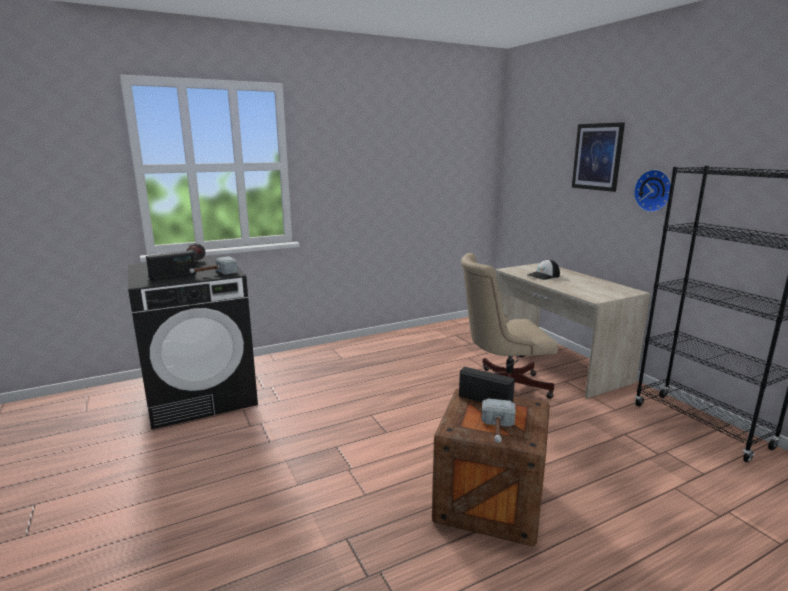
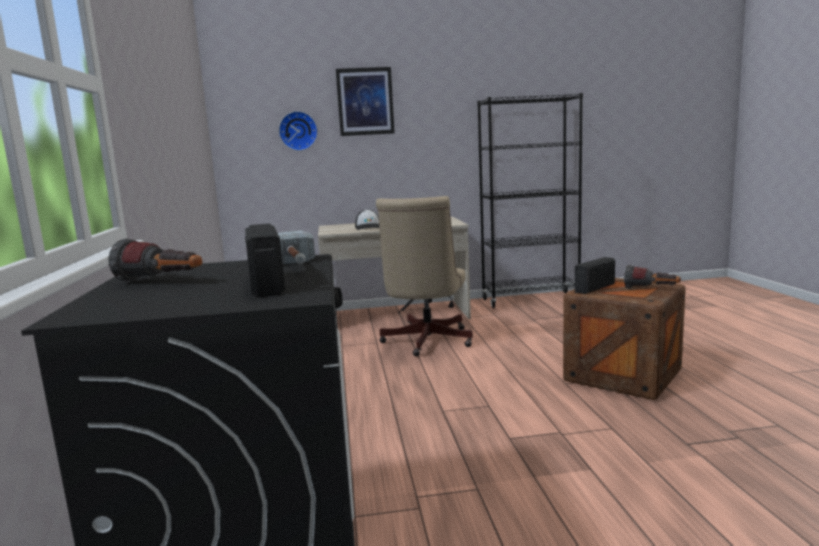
camera: 70 degrees left, 5 degrees down
hammer [481,398,515,443] -> flashlight [624,265,681,288]
wall clock [634,169,671,212] -> wall clock moved to [279,111,318,151]

